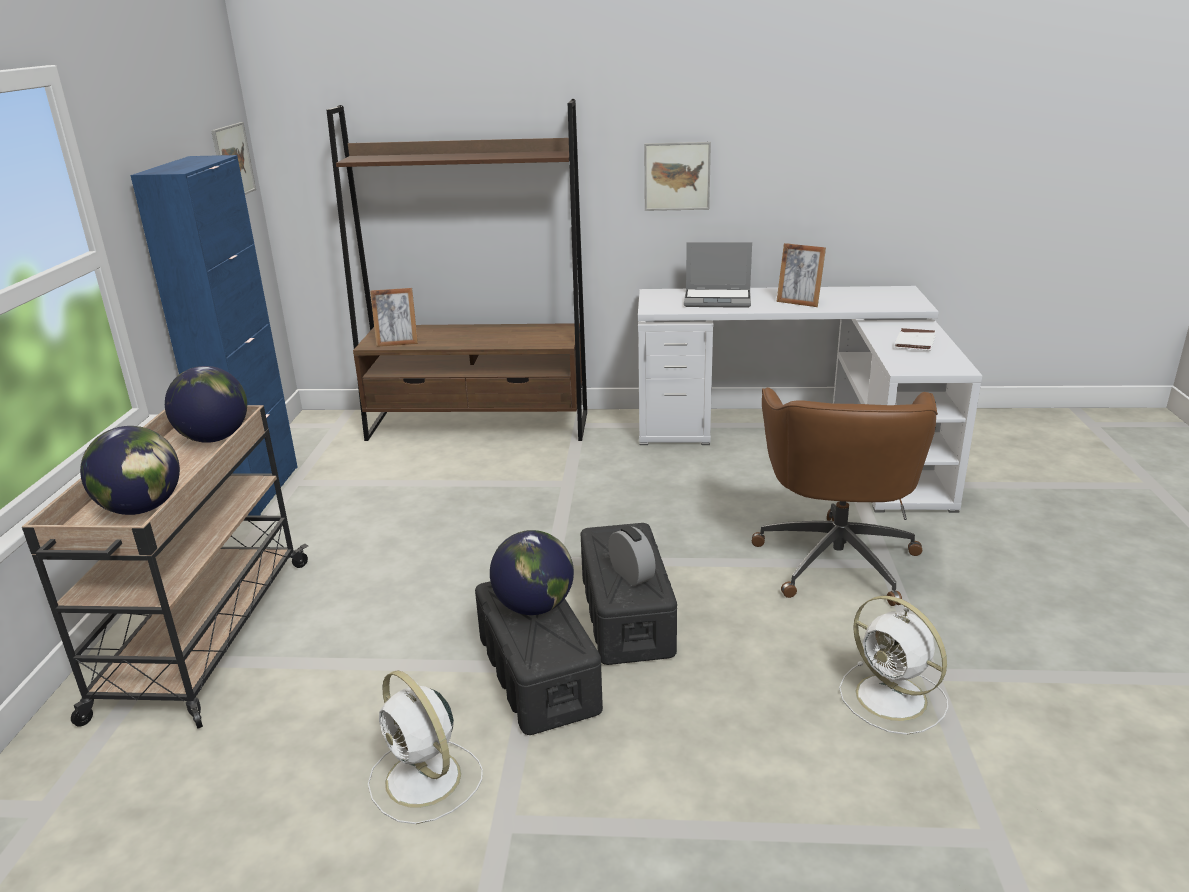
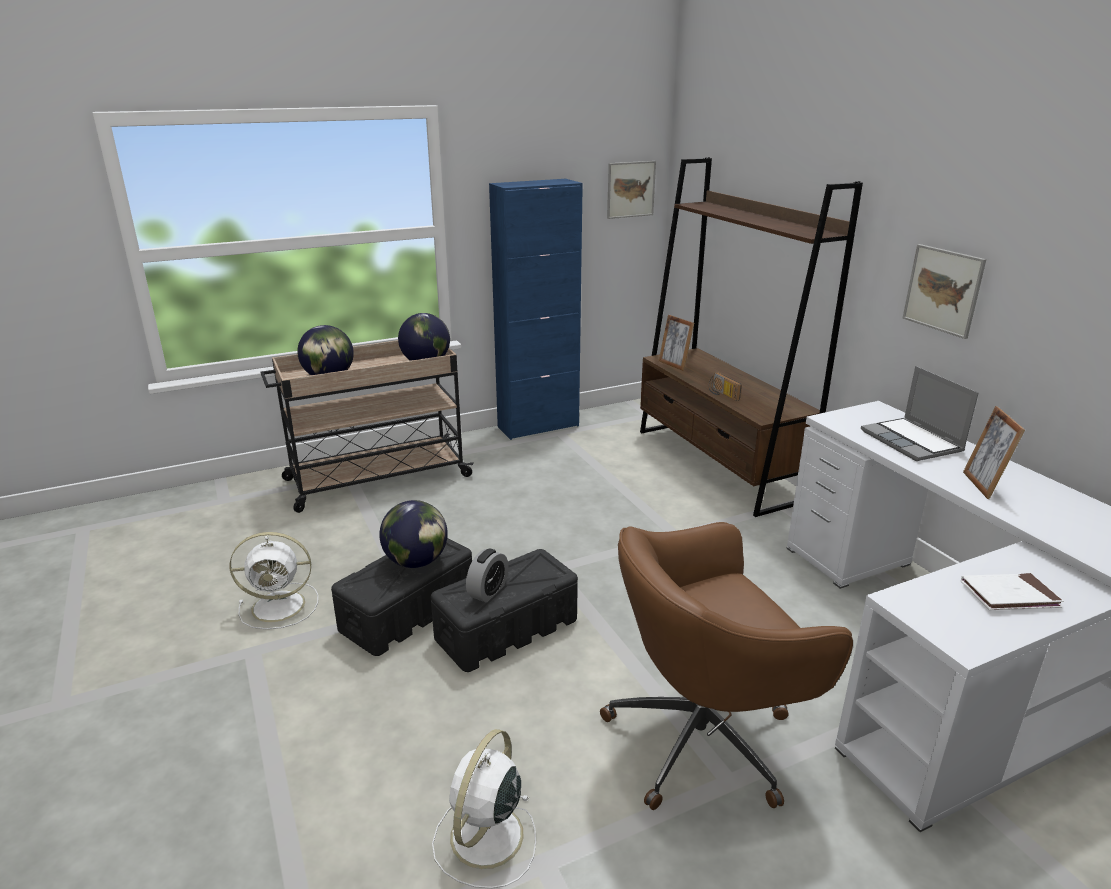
camera: 60 degrees right, 0 degrees up
white fan [368,670,483,824] -> white fan turned 120 degrees counterclockwise [230,532,318,629]
none -> radio [709,372,742,401]

